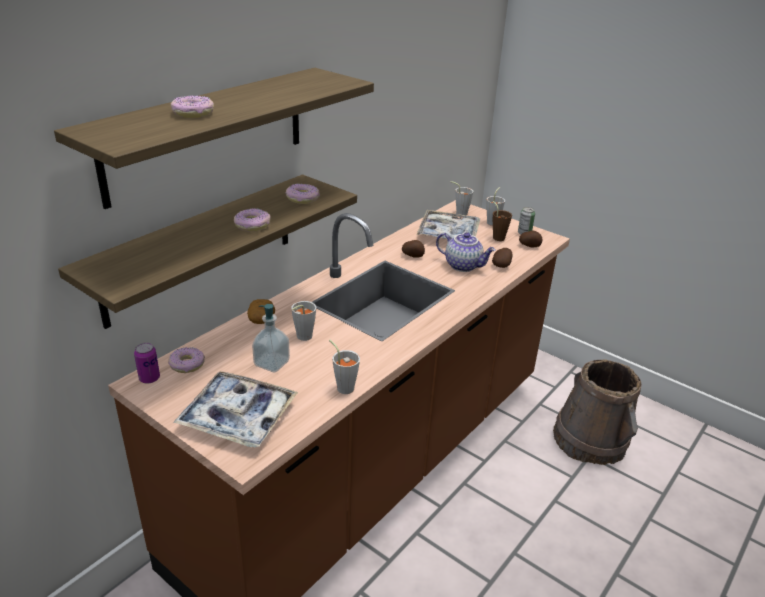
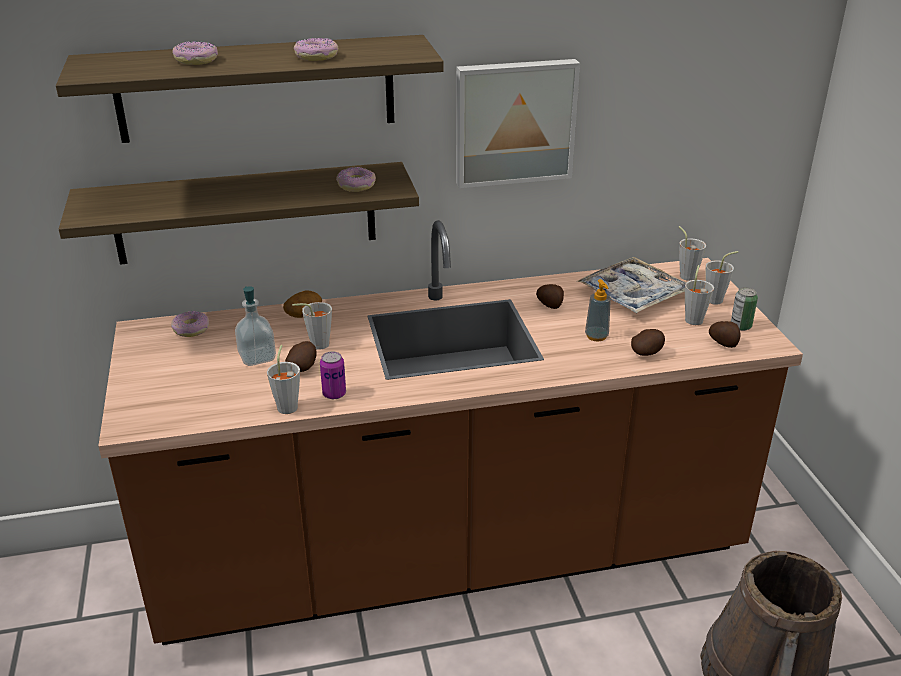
camera: 40 degrees right, 0 degrees up
can [134,343,160,384] -> can moved to [320,351,346,399]
tray [173,371,298,448] -> none
donut [234,208,271,231] -> donut moved to [294,38,338,61]
teapot [436,232,496,272] -> soap dispenser [585,279,611,342]
brown cup [493,201,512,241] -> grey cup [685,265,714,325]
none -> potato [285,341,317,372]
none -> picture [456,59,580,188]

